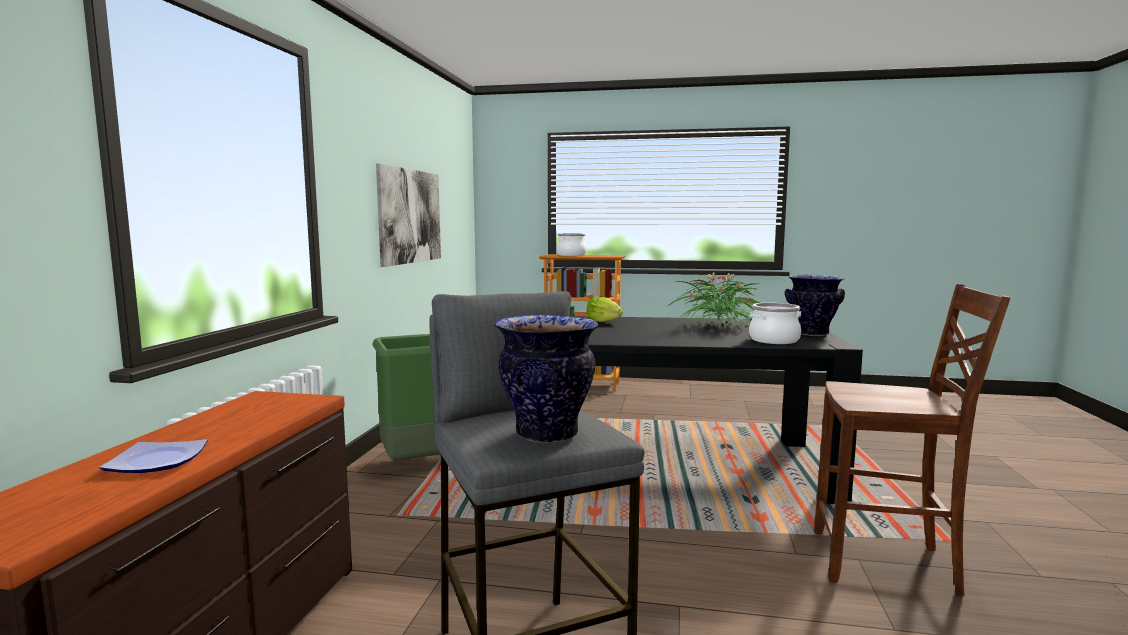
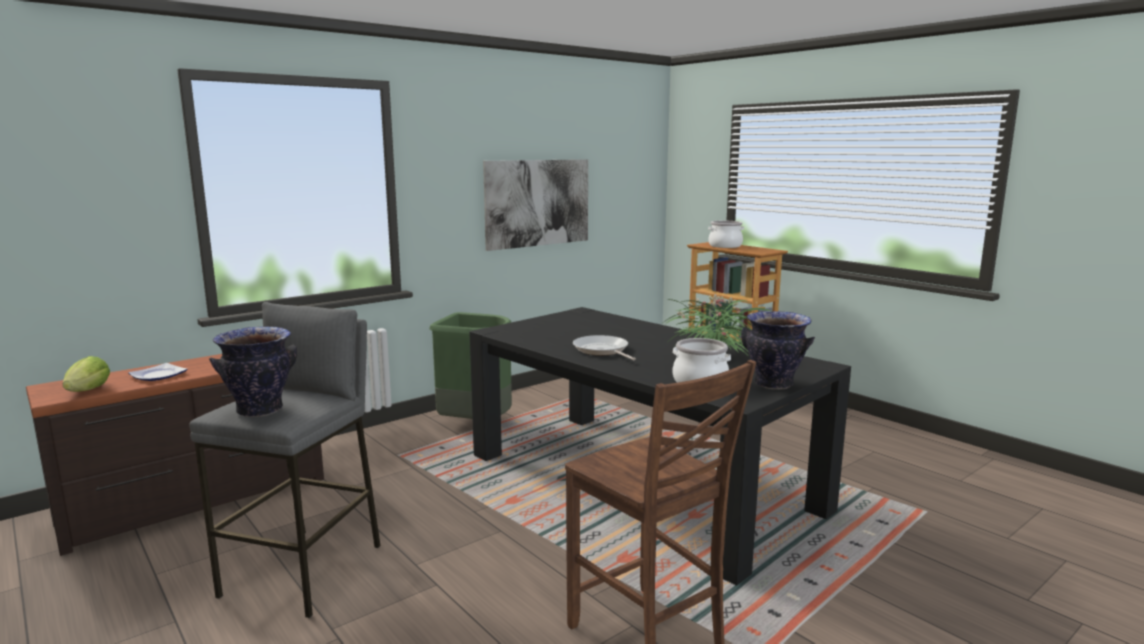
camera: 40 degrees right, 5 degrees up
lettuce [586,296,623,322] -> lettuce moved to [63,356,110,392]
none -> frying pan [573,335,636,360]

